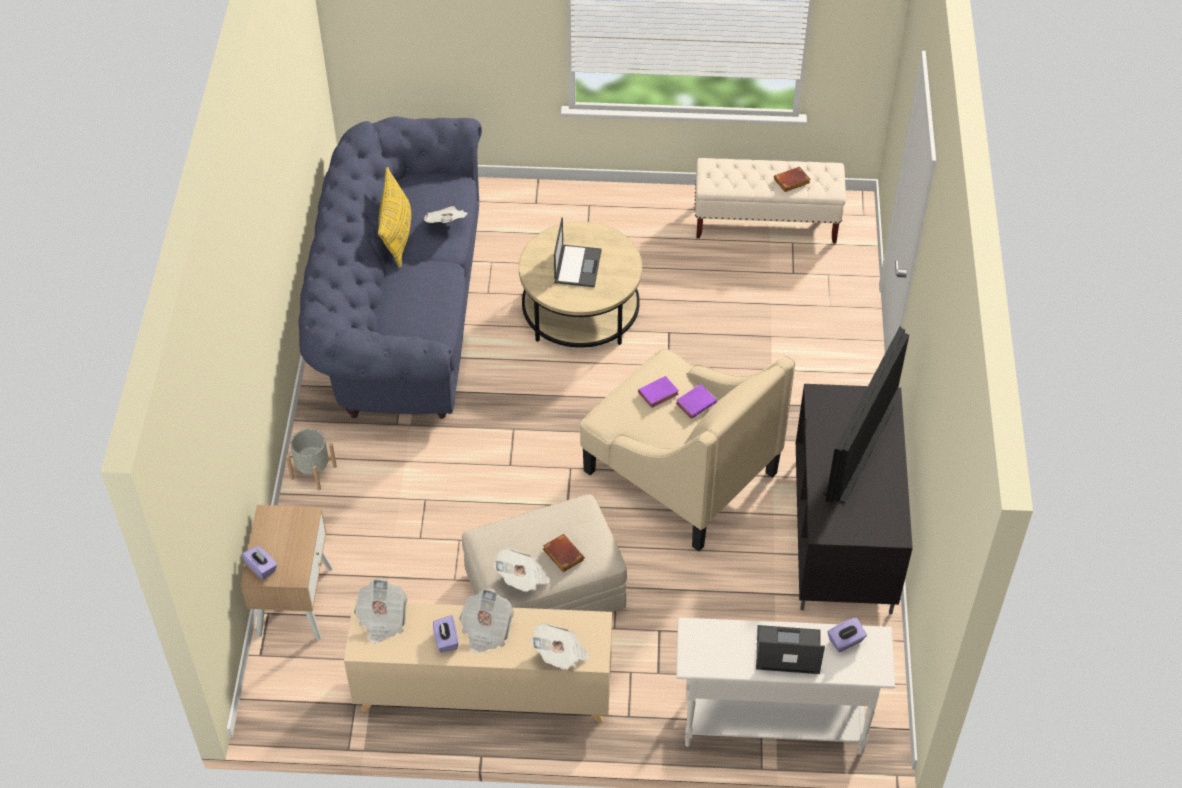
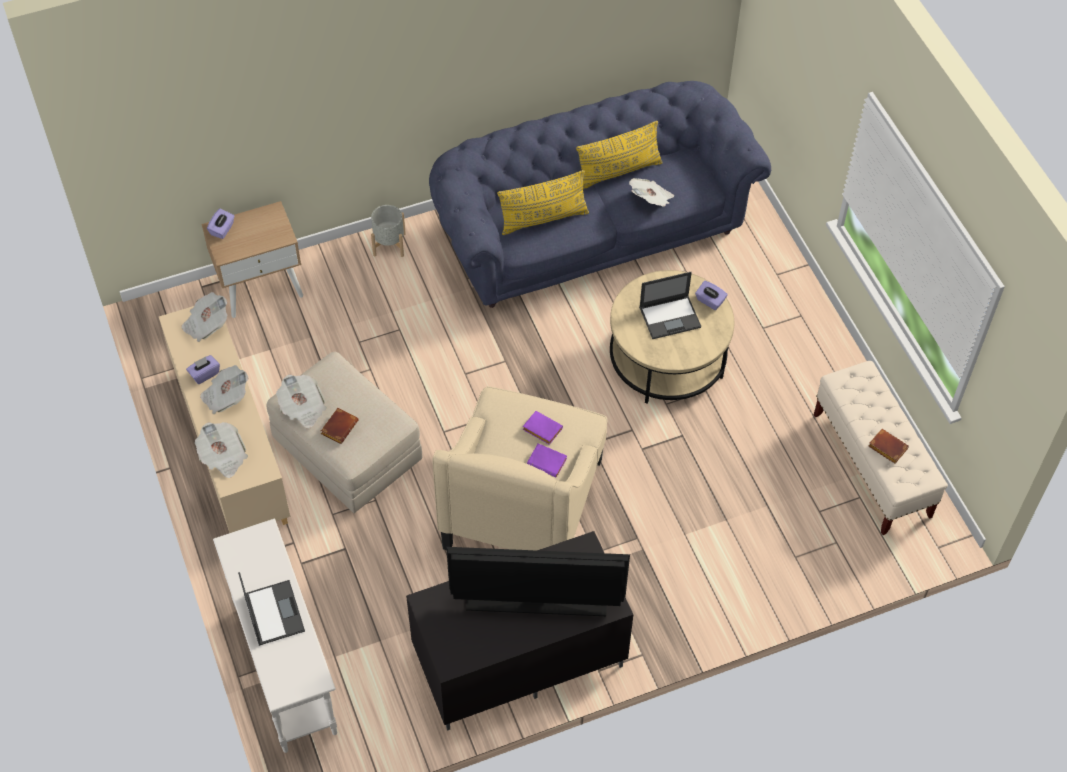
camera: 65 degrees right, 5 degrees up
purple tissue box [828,618,867,652] -> purple tissue box moved to [695,281,728,310]
none -> yellow pillow [497,170,589,235]

